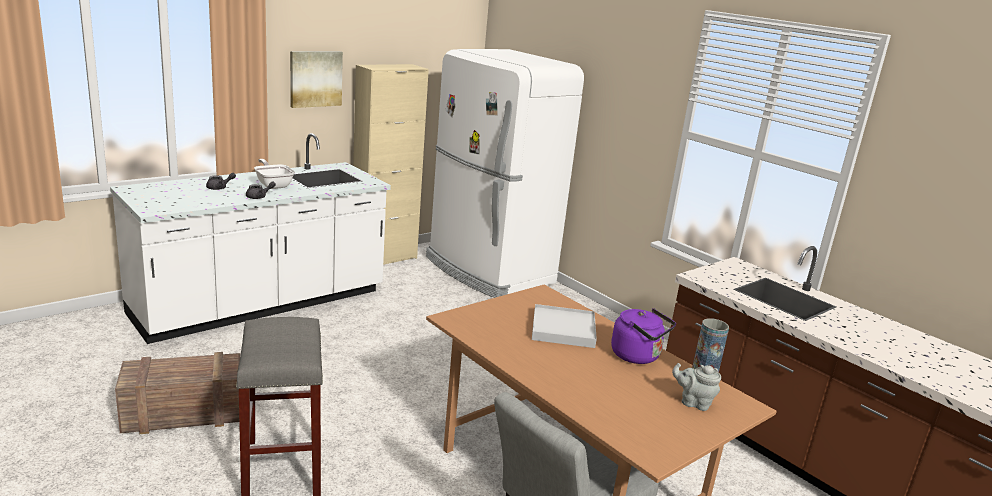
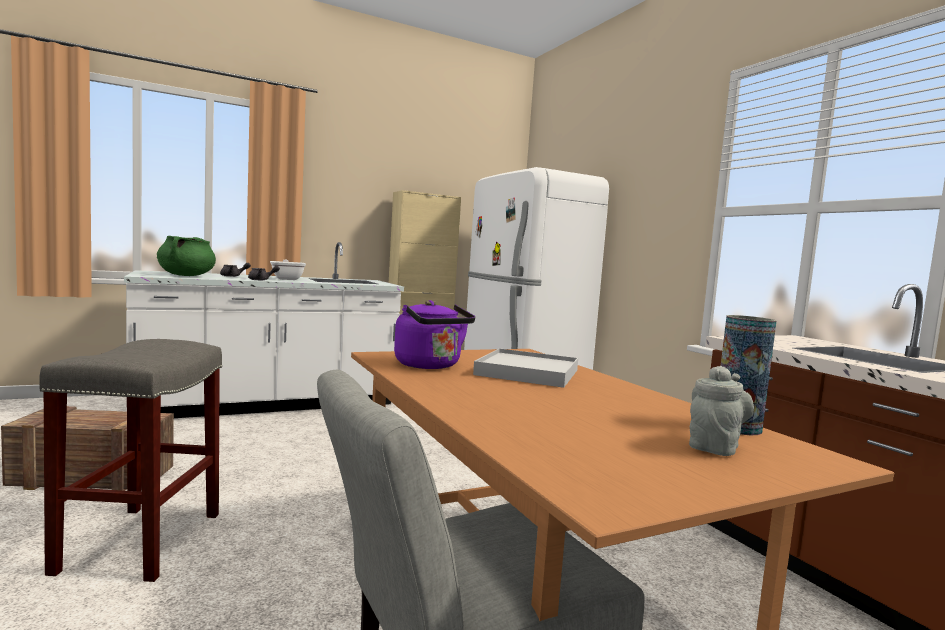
camera: 15 degrees right, 15 degrees down
picture [290,51,343,108] -> none
purple kettle [611,308,676,364] -> purple kettle moved to [394,300,475,369]
grey teapot [672,363,721,411] -> grey teapot turned 90 degrees clockwise [689,366,754,456]
none -> green cooking pot [157,236,216,276]

